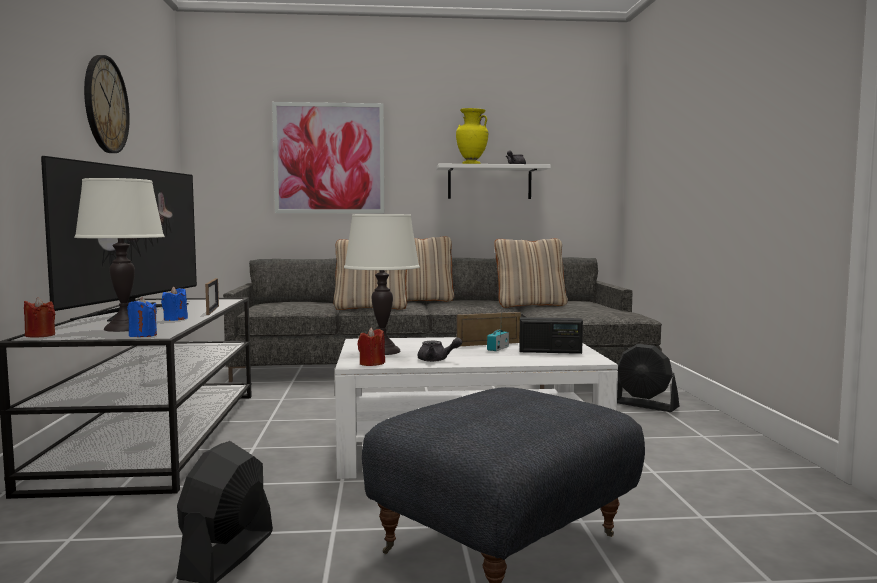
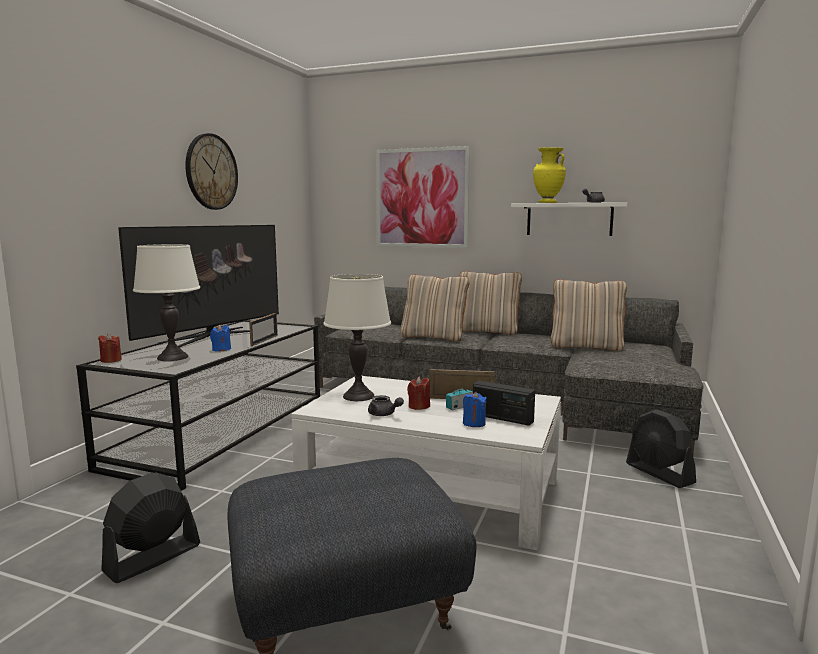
camera: 25 degrees right, 5 degrees up
blue candle [127,297,157,337] -> blue candle moved to [463,392,487,427]
red candle [358,328,385,366] -> red candle moved to [407,376,430,410]

